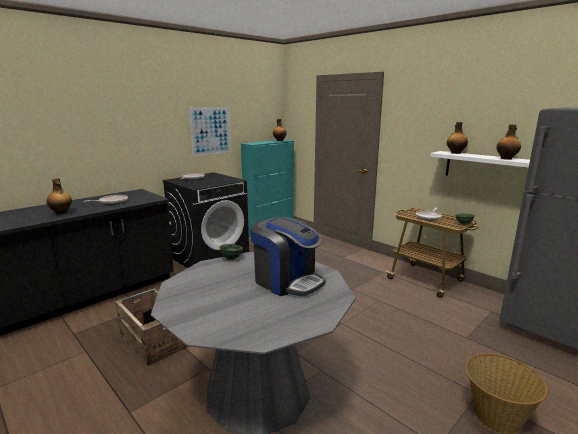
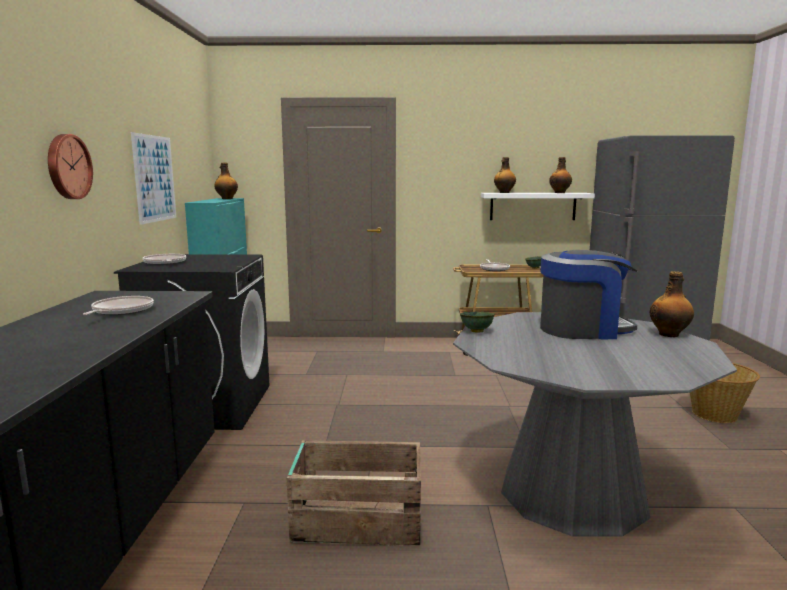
camera: 45 degrees left, 5 degrees down
bottle [47,178,72,214] -> bottle moved to [650,271,694,337]
none -> wall clock [48,134,93,199]

